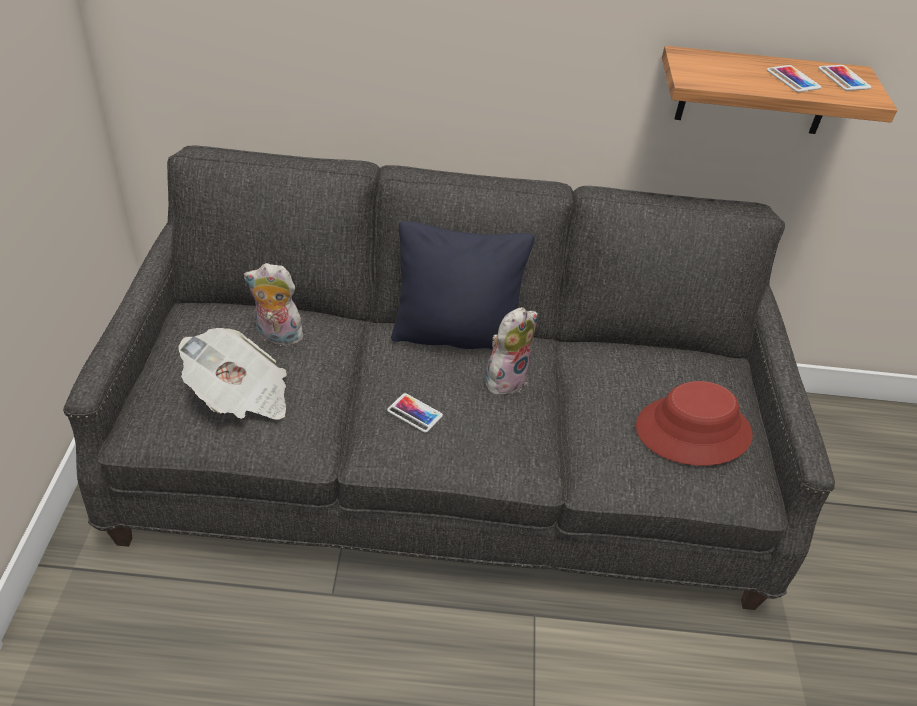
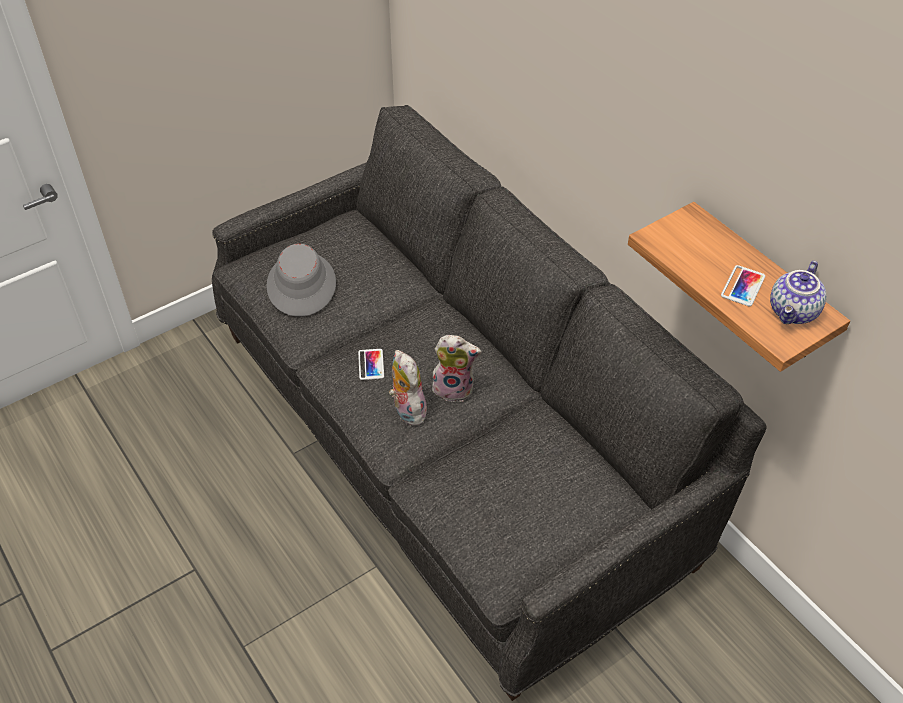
camera: 55 degrees right, 5 degrees up
newspaper [178,328,287,420] -> grey hat [266,244,336,317]
plush toy [244,263,303,346] -> plush toy moved to [389,350,428,425]
black pillow [391,221,535,349] -> none
red hat [636,381,753,466] -> none
phone [818,65,871,91] -> teapot [770,261,826,324]

